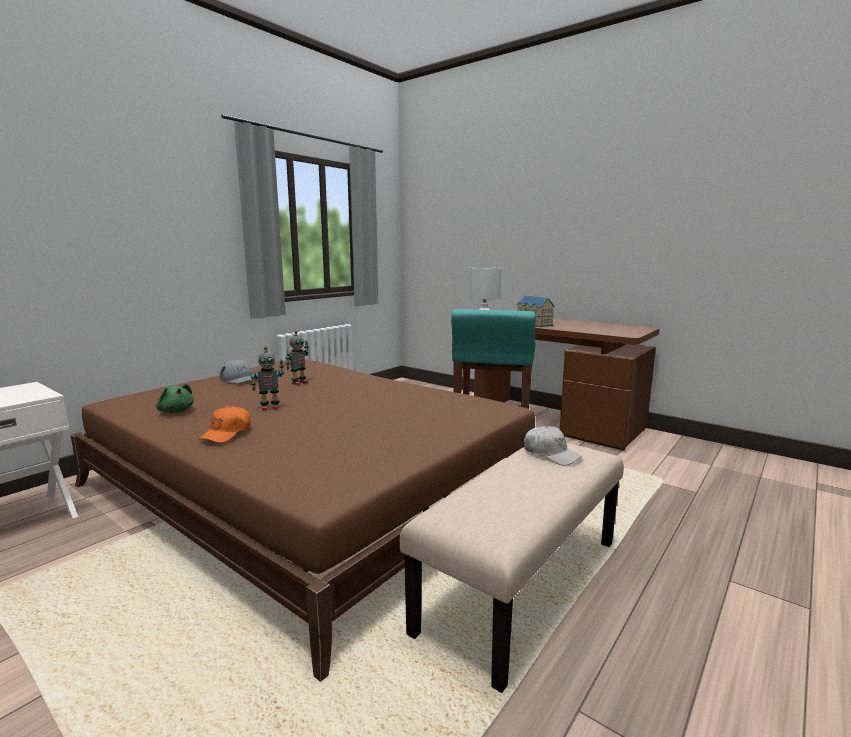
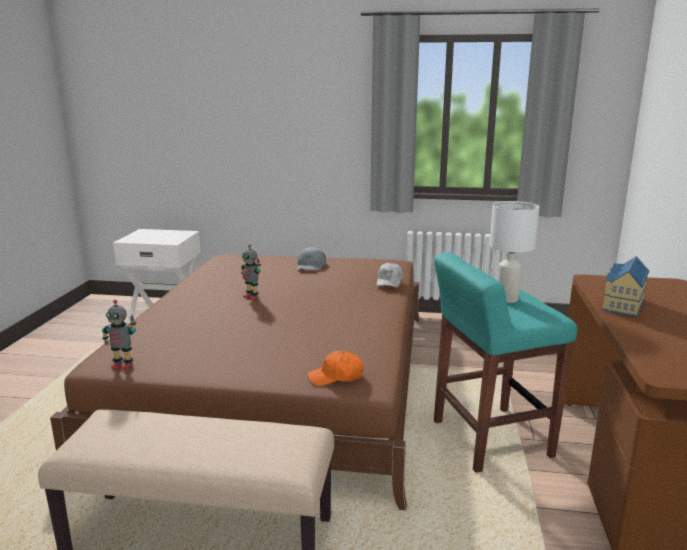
camera: 60 degrees right, 5 degrees up
green plush toy [156,384,194,413] -> none
orange cap [199,406,251,443] -> orange cap moved to [308,351,363,386]
toy robot [285,331,309,385] -> toy robot moved to [102,300,136,370]
white cap [524,426,582,466] -> white cap moved to [376,262,403,287]

